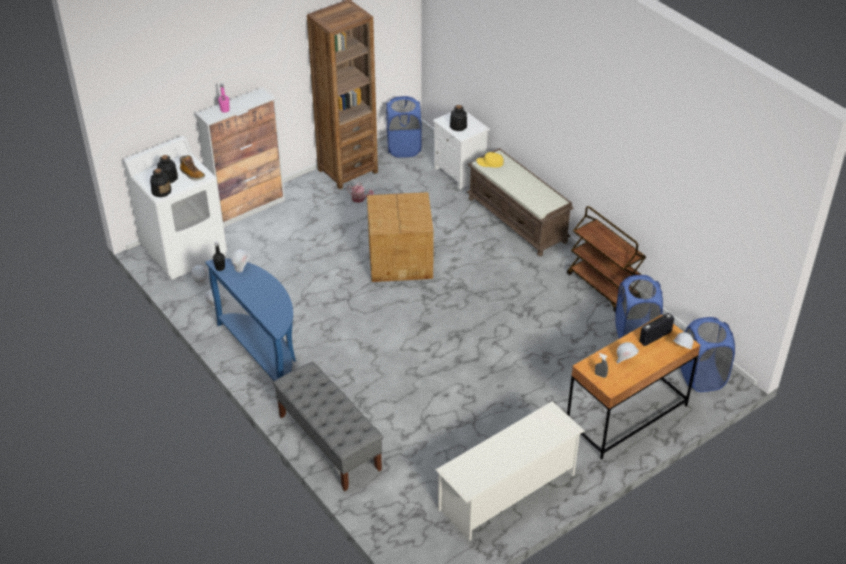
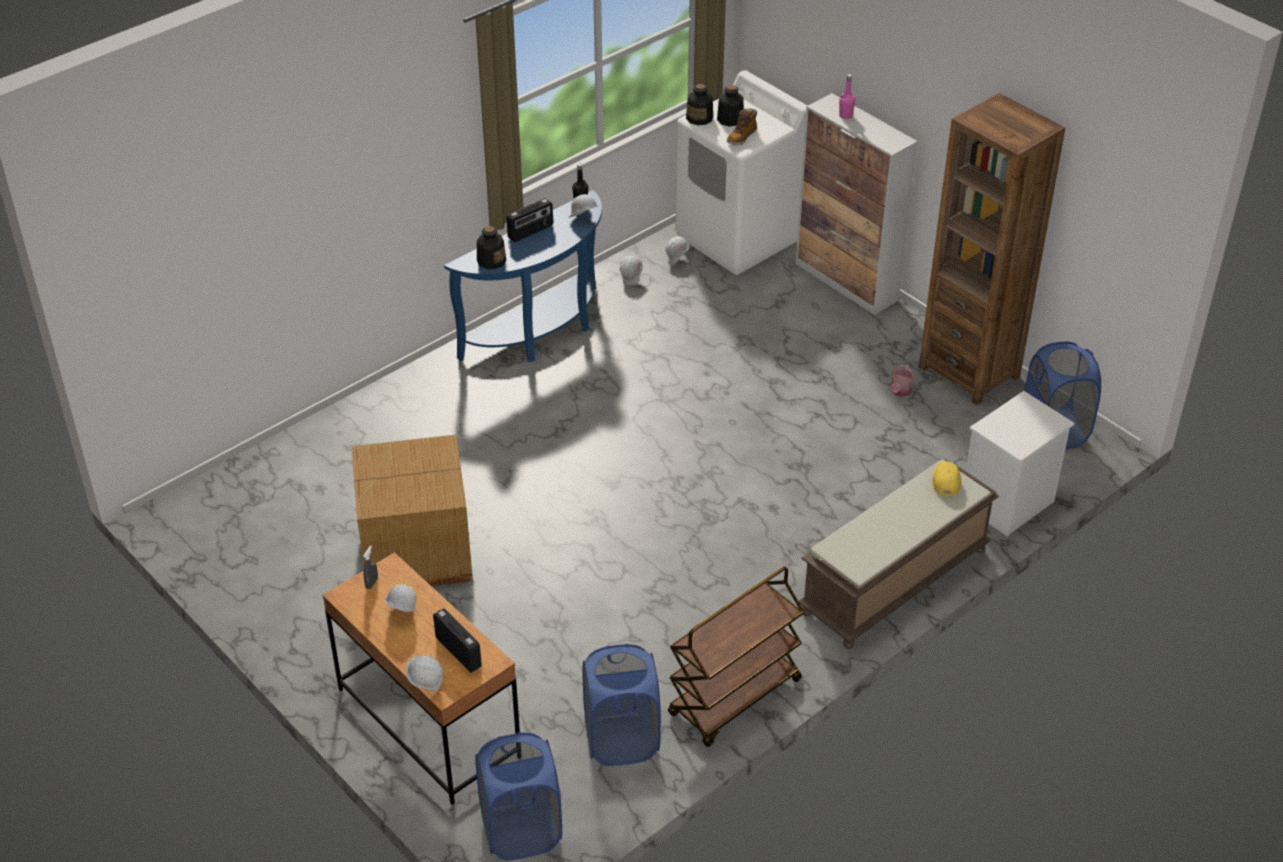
camera: 85 degrees right, 0 degrees up
grey bench [273,362,383,491] -> none
cardboard box [367,192,434,282] -> cardboard box moved to [352,435,473,586]
white shoe rack [436,401,585,541] -> none
bottle [450,105,467,131] -> bottle moved to [477,226,506,269]
none -> radio [506,198,553,242]

